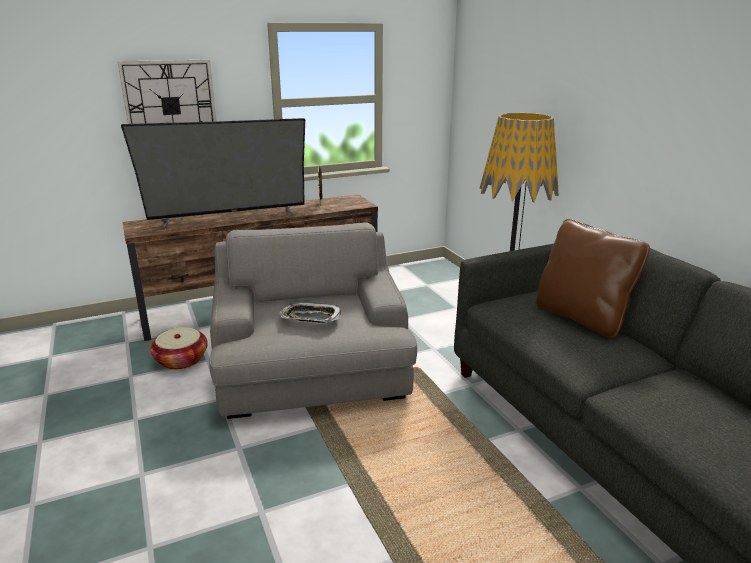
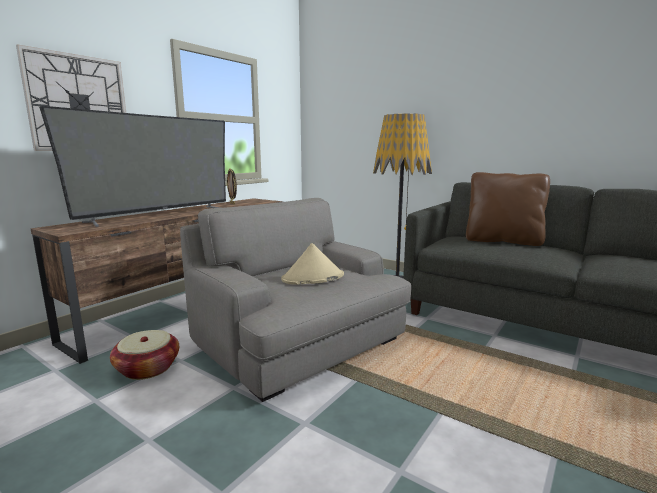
camera: 30 degrees left, 10 degrees down
tray [280,302,341,323] -> beige hat [281,243,344,285]

